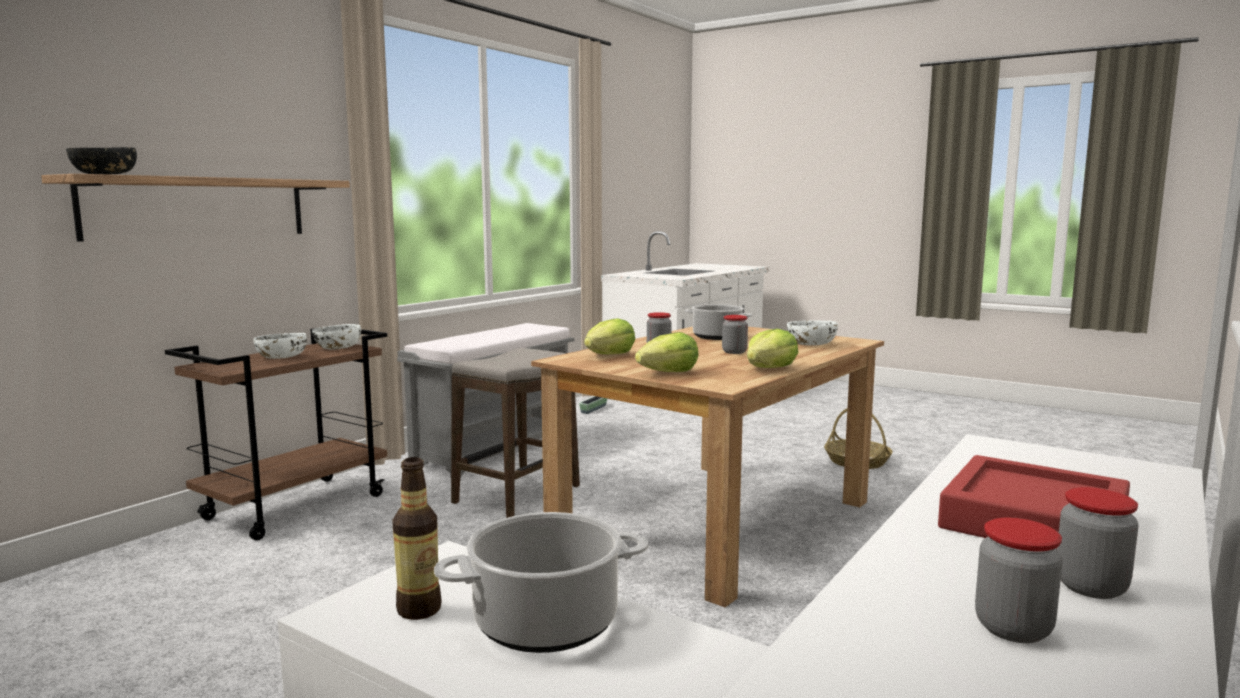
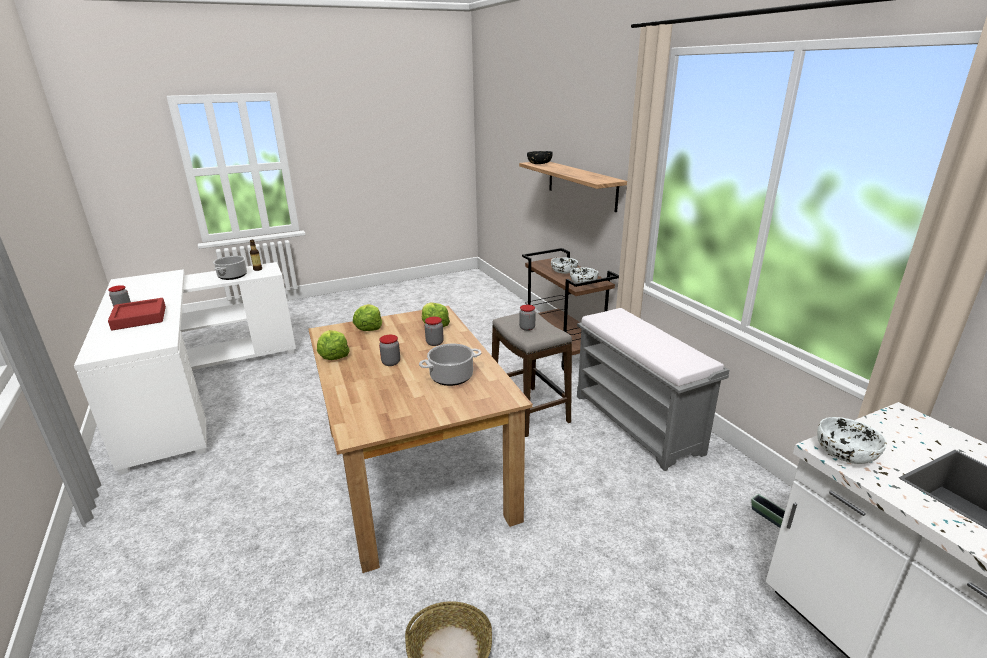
camera: 120 degrees right, 15 degrees up
white bowl [787,320,838,346] -> white bowl moved to [817,417,887,464]
jar [975,518,1063,643] -> jar moved to [519,305,536,331]

